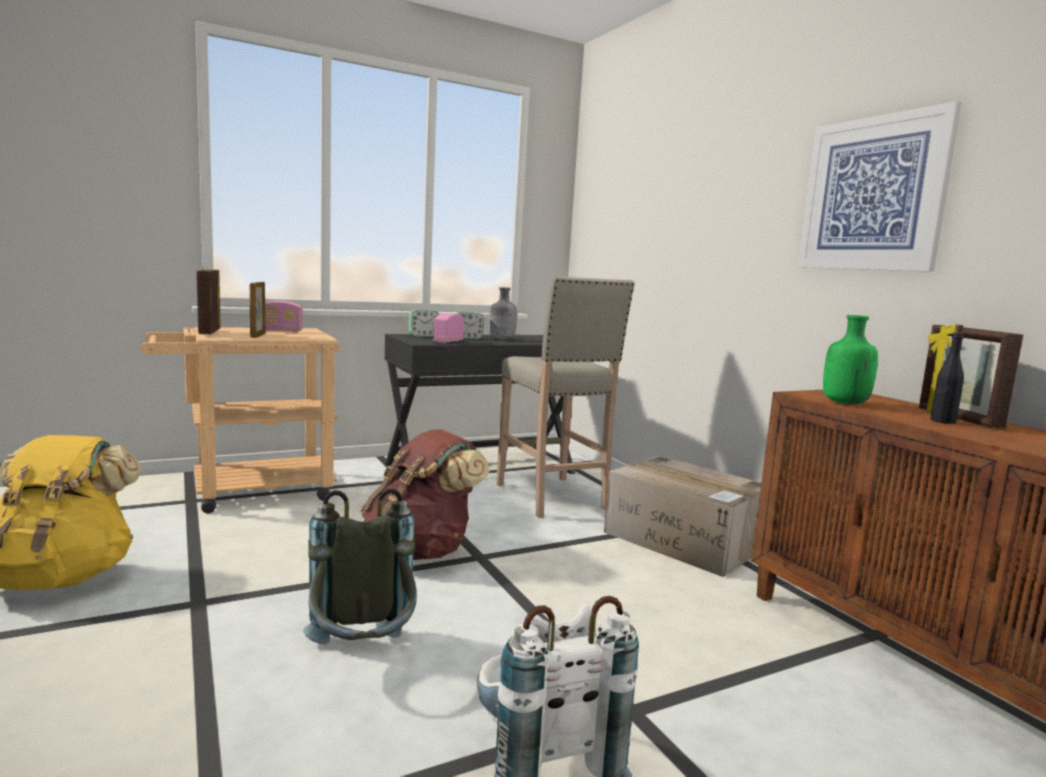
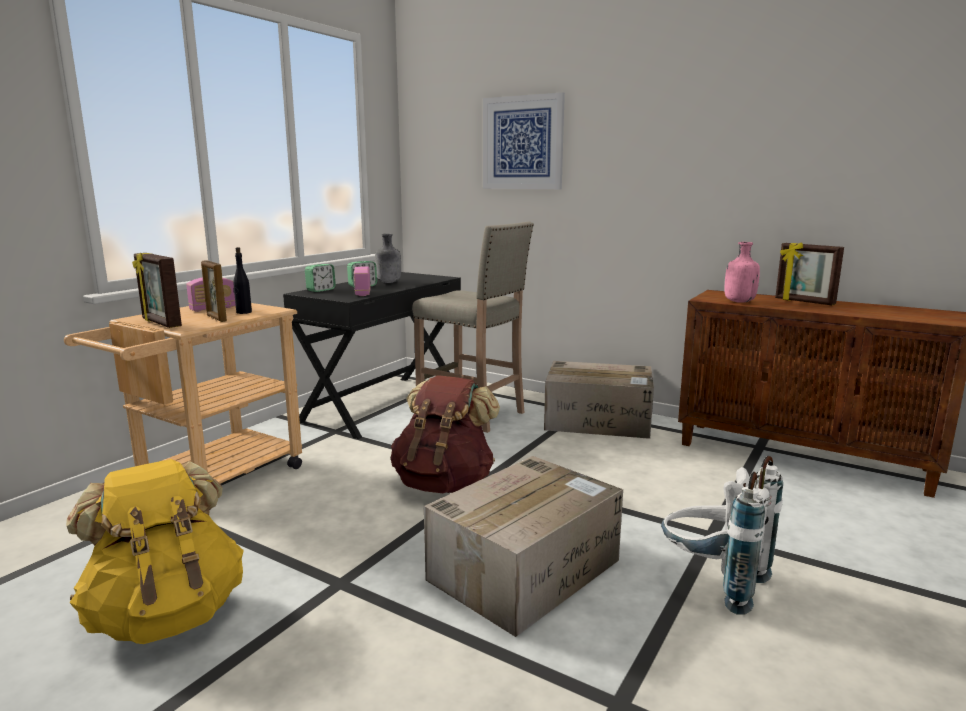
camera: 30 degrees left, 5 degrees up
grey backpack [303,488,417,644] -> cardboard box [424,456,623,637]
picture [798,101,962,272] -> picture moved to [483,92,565,189]
green bottle [823,315,878,404] -> pink bottle [724,242,760,303]
black bottle [930,325,964,424] -> black bottle moved to [233,247,252,314]

